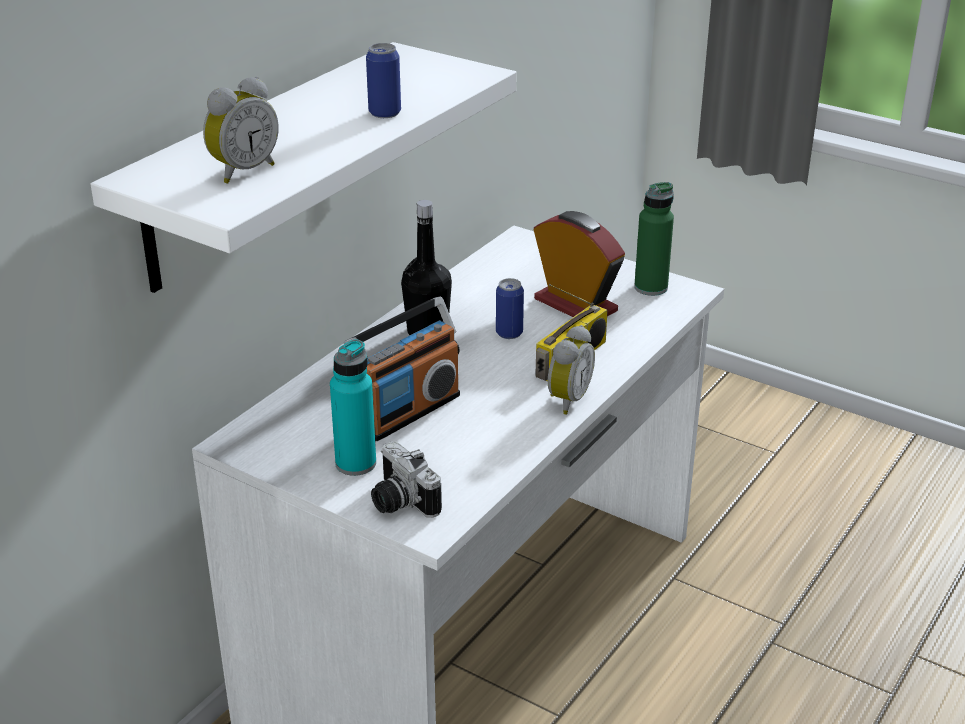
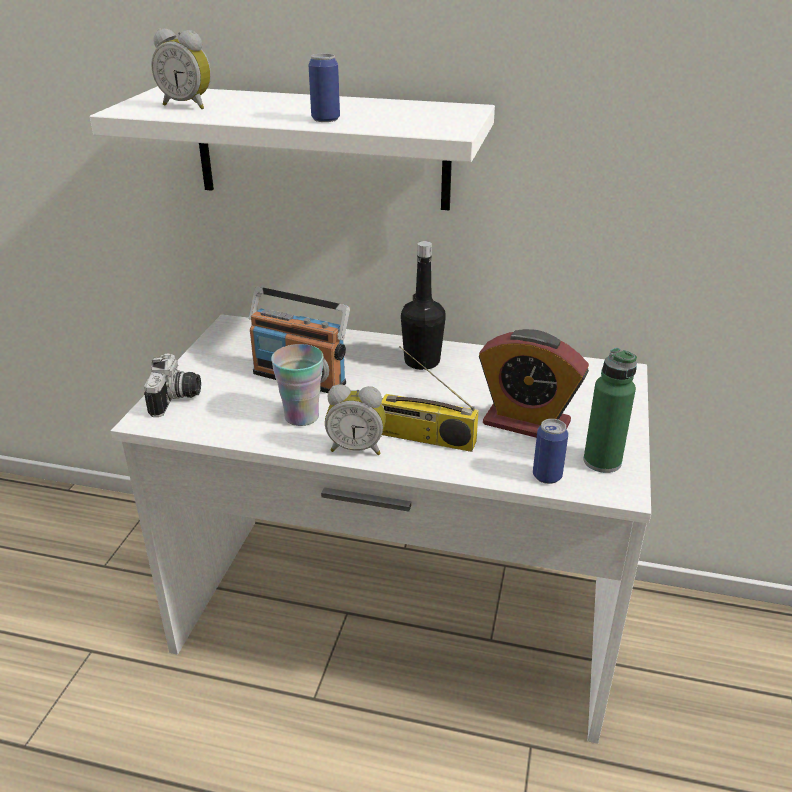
camera: 70 degrees right, 0 degrees up
turquoise bottle [330,339,376,476] -> none
camera [371,441,442,518] -> camera turned 150 degrees clockwise [144,354,201,417]
can [496,278,524,339] -> can moved to [533,419,568,484]
alarm clock [534,211,625,317] -> alarm clock turned 90 degrees clockwise [479,329,589,438]
none -> cup [271,344,323,426]

